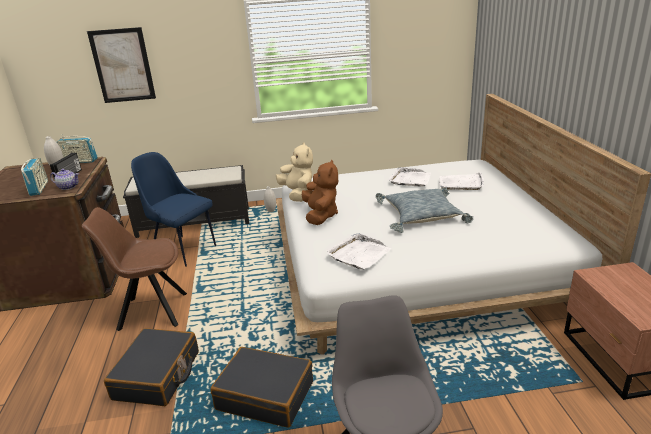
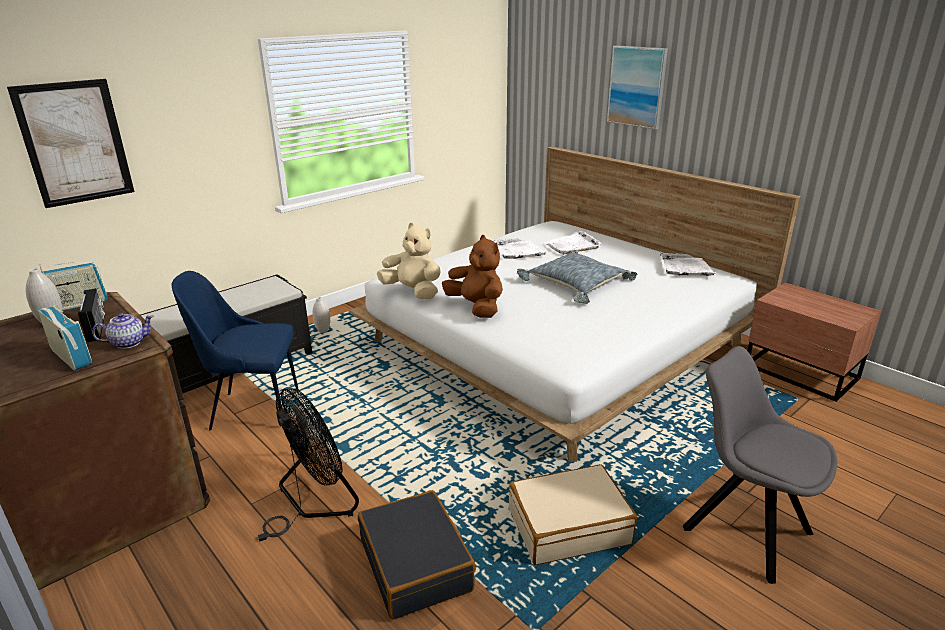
camera: 35 degrees left, 0 degrees up
brown chair [82,207,187,331] -> black fan [256,388,359,542]
black suitcase [210,347,313,428] -> beige suitcase [509,464,637,565]
white tray [327,233,391,270] -> white tray moved to [660,253,715,276]
none -> picture [607,45,668,130]

